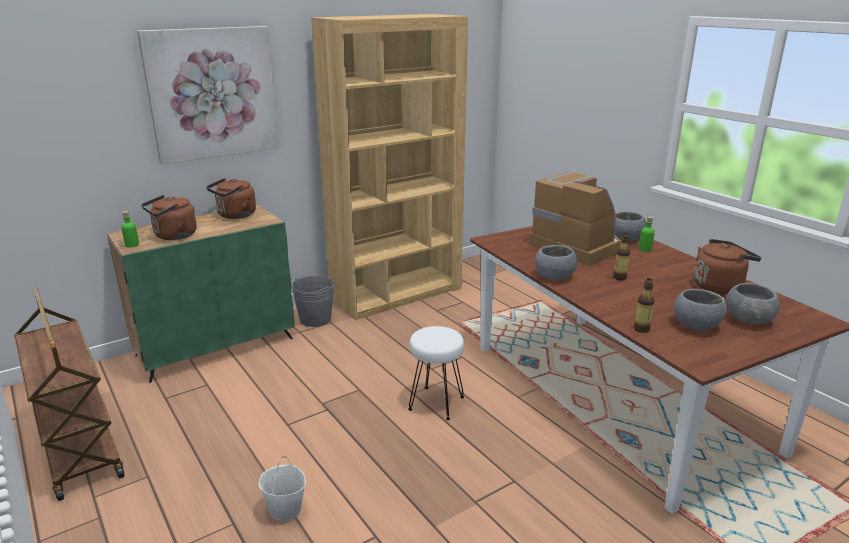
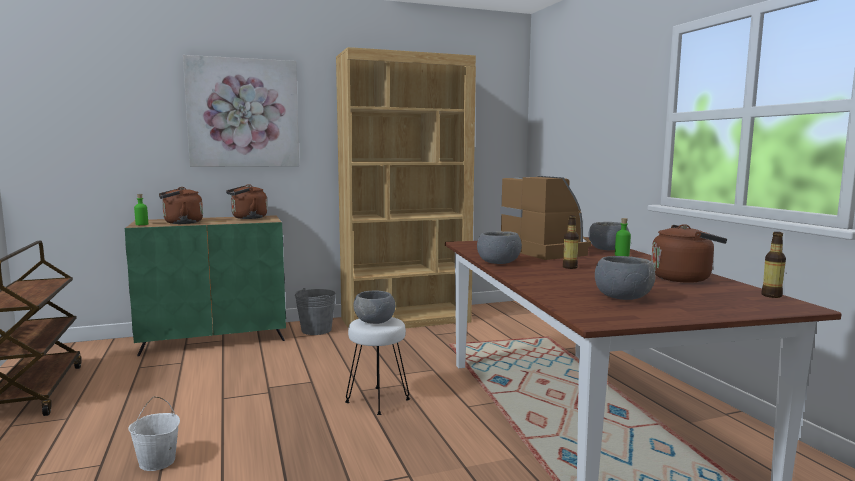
camera: 15 degrees right, 15 degrees down
bottle [634,278,655,333] -> bottle moved to [761,232,786,298]
grey bowl [726,283,779,324] -> grey bowl moved to [353,290,395,324]

